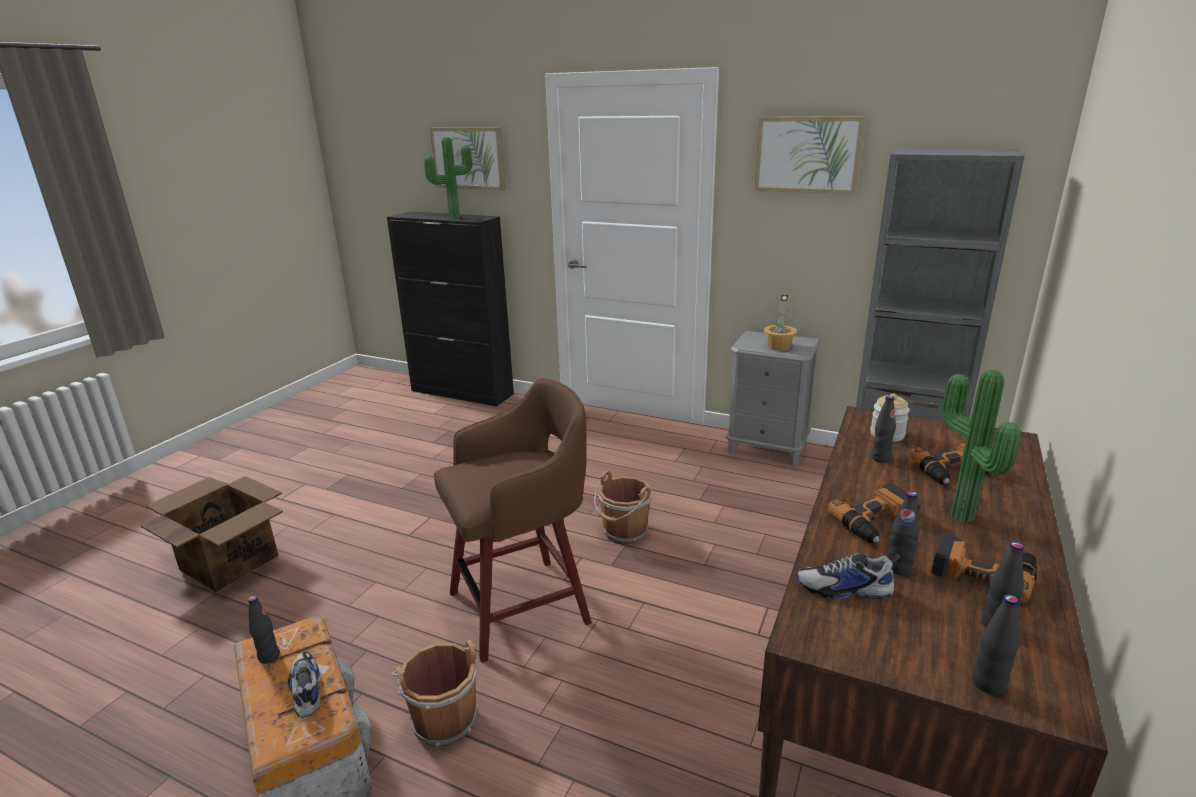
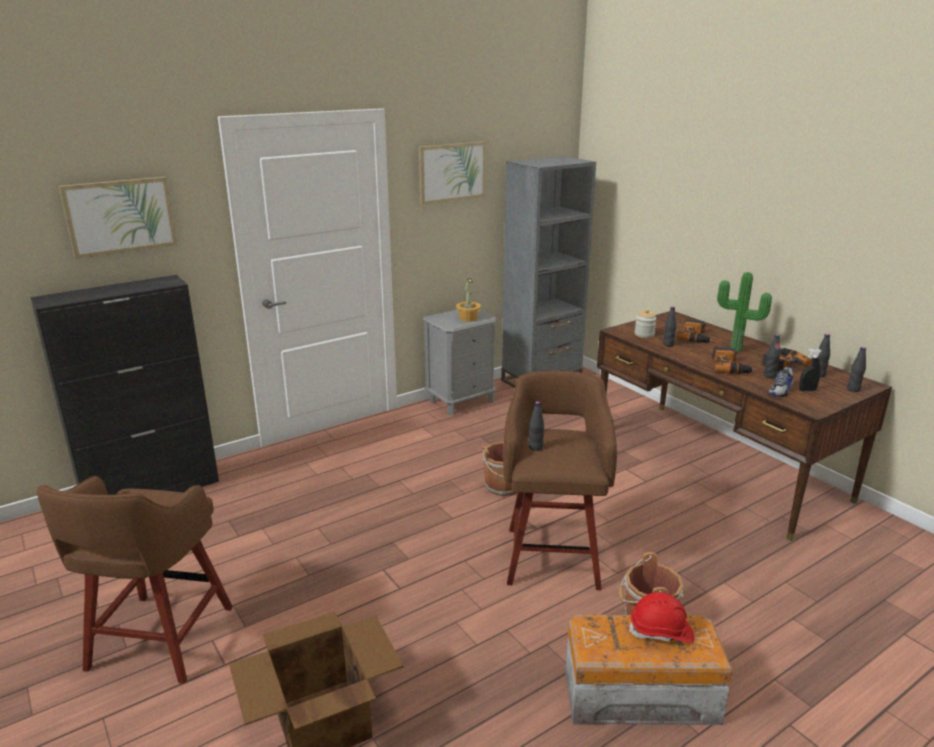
camera: 60 degrees left, 0 degrees up
black bottle [248,596,280,664] -> black bottle moved to [529,401,544,451]
shoe [288,652,321,718] -> red hard hat [629,592,694,643]
potted plant [424,137,473,218] -> none
none -> brown stool [37,476,233,684]
none -> black spray bottle [799,349,822,391]

